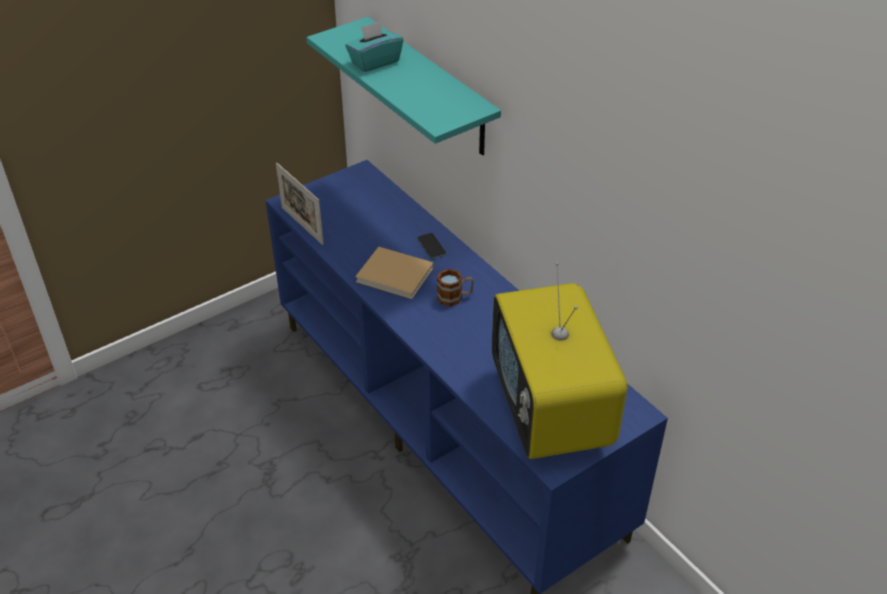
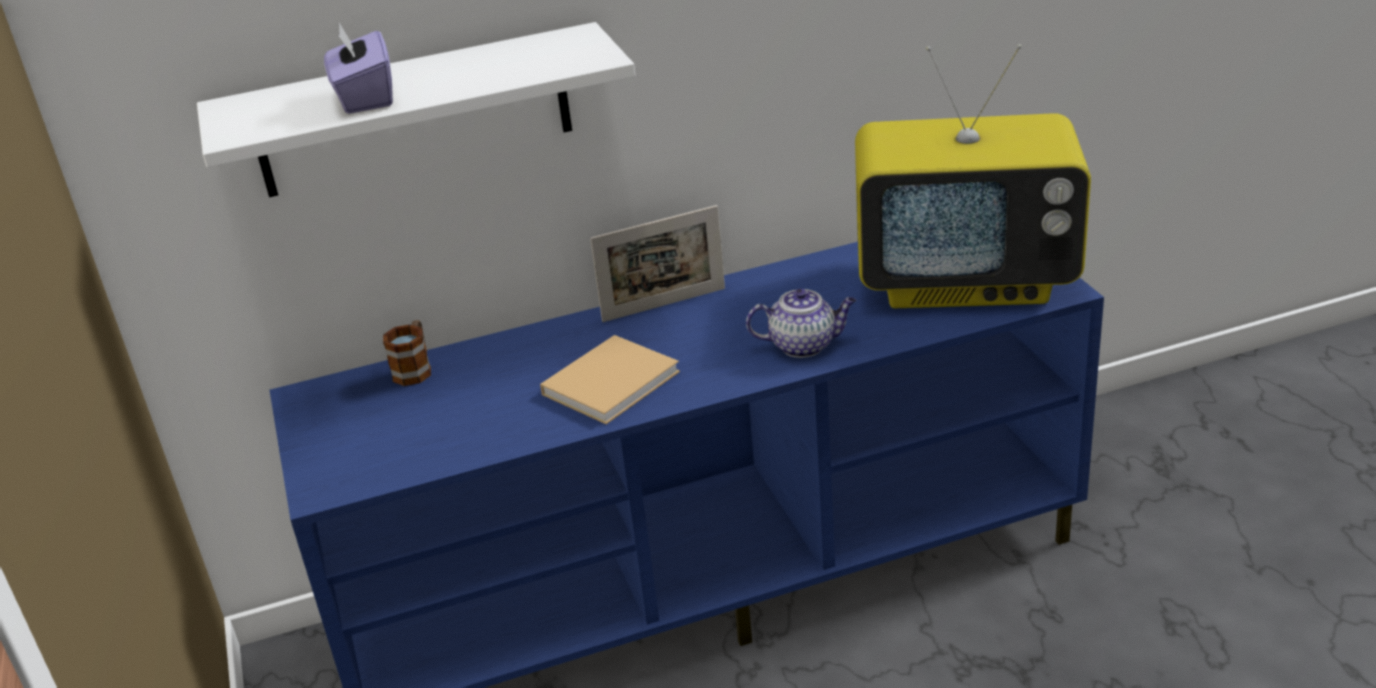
camera: 70 degrees left, 10 degrees down
picture frame [276,163,324,245] -> picture frame moved to [590,205,725,322]
turquoise shelf [306,17,501,155] -> white shelf [197,22,635,197]
turquoise tissue box [345,21,403,72] -> purple tissue box [324,23,393,114]
phone [417,233,447,259] -> none
mug [437,269,474,307] -> mug moved to [383,320,431,386]
none -> teapot [746,289,856,358]

